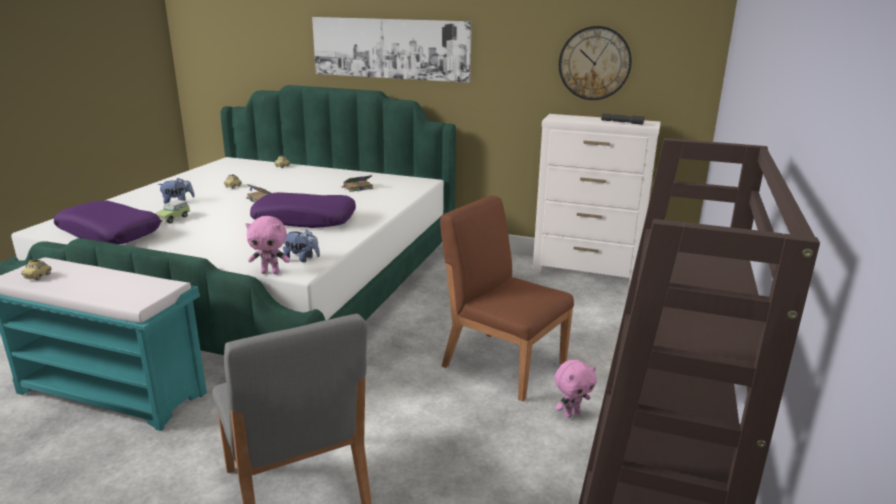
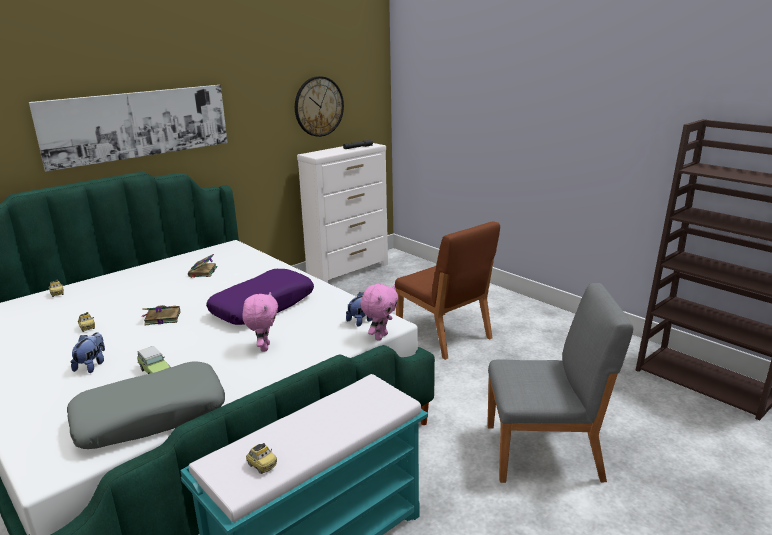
camera: 60 degrees left, 0 degrees up
purple pillow [54,201,161,244] -> grey pillow [67,361,225,449]
brown chair [440,195,574,402] -> brown chair turned 105 degrees counterclockwise [395,221,500,360]
pink plush toy [554,360,597,418] -> pink plush toy moved to [242,292,278,352]

